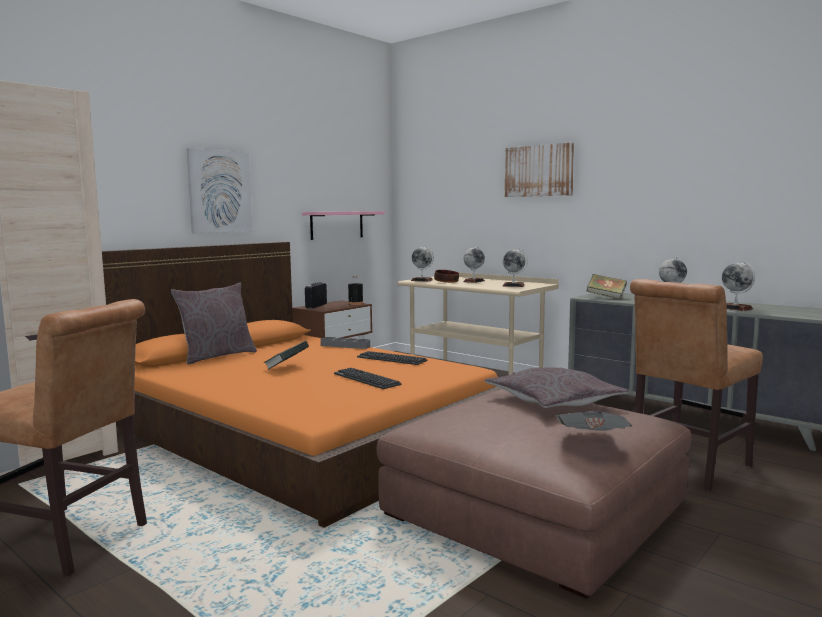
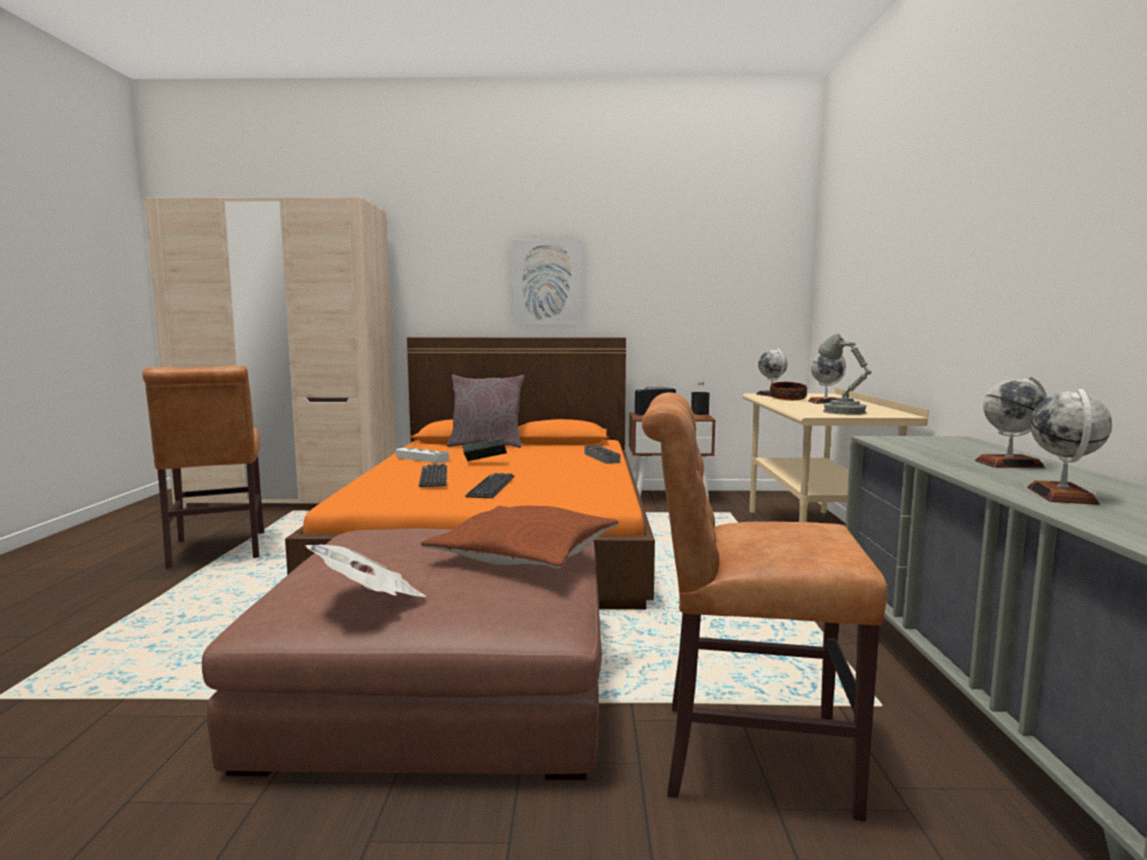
camera: 50 degrees right, 0 degrees up
pink shelf [302,211,385,240] -> none
keyboard [357,351,427,365] -> keyboard moved to [419,464,447,487]
grey pillow [485,367,629,408] -> brown pillow [421,506,618,568]
globe [502,249,528,287] -> grey table lamp [818,333,871,415]
picture [505,142,574,197] -> none
book [587,274,627,299] -> none
none -> grey tray [396,447,449,463]

